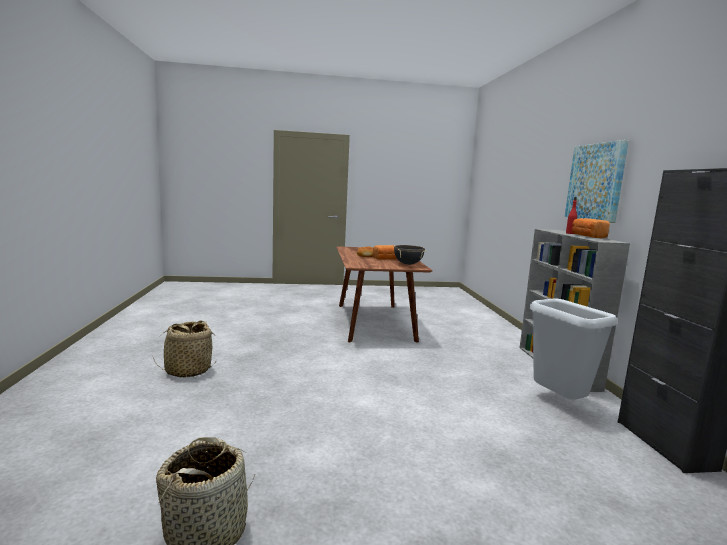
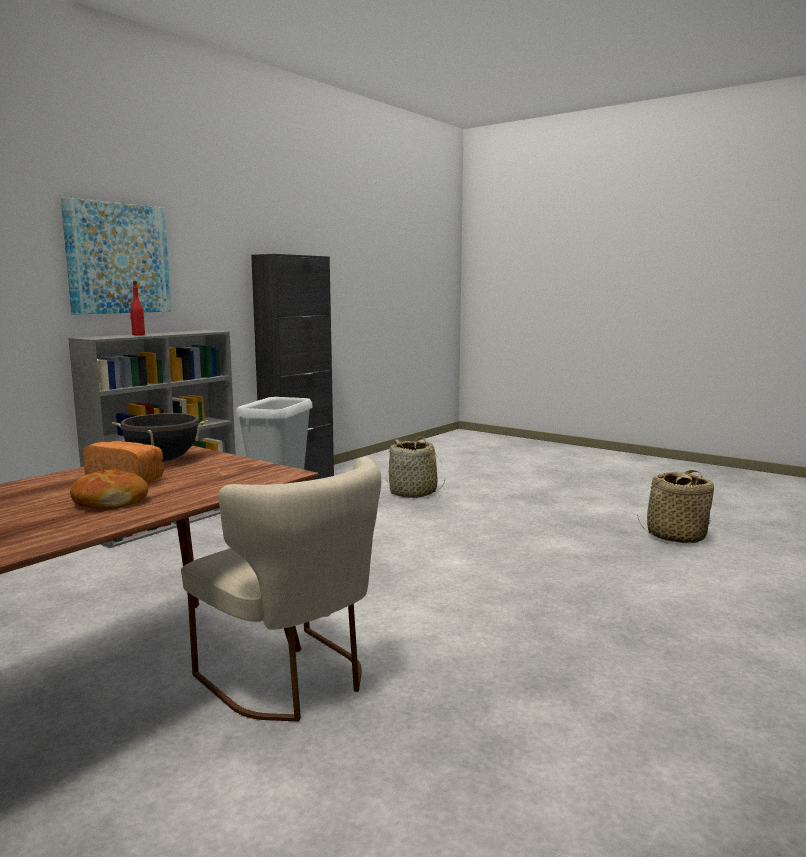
camera: 135 degrees left, 0 degrees up
basket [153,320,218,378] -> basket moved to [386,436,445,498]
bread [572,218,610,239] -> none
none -> beige chair [181,457,381,722]

